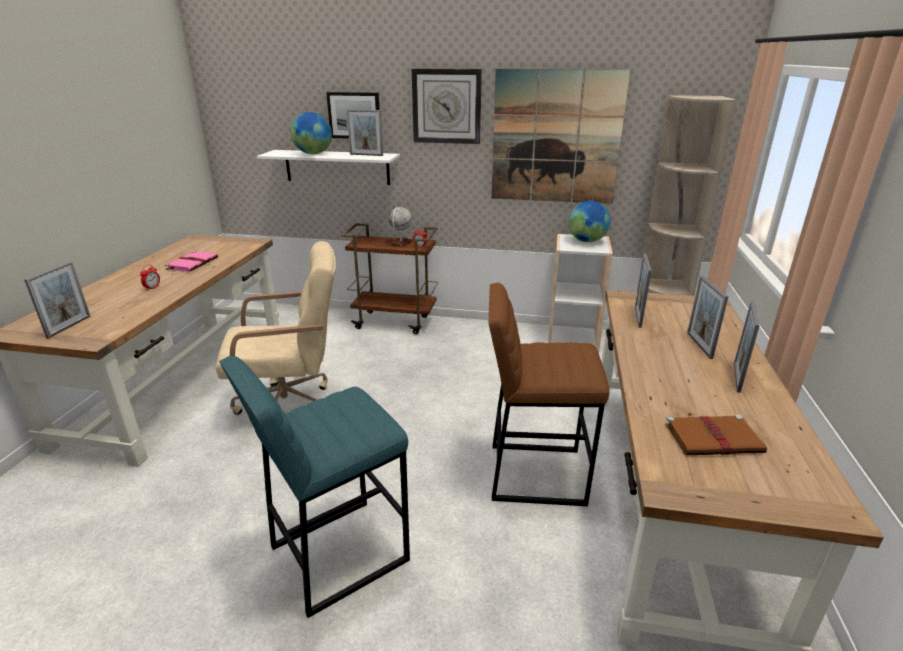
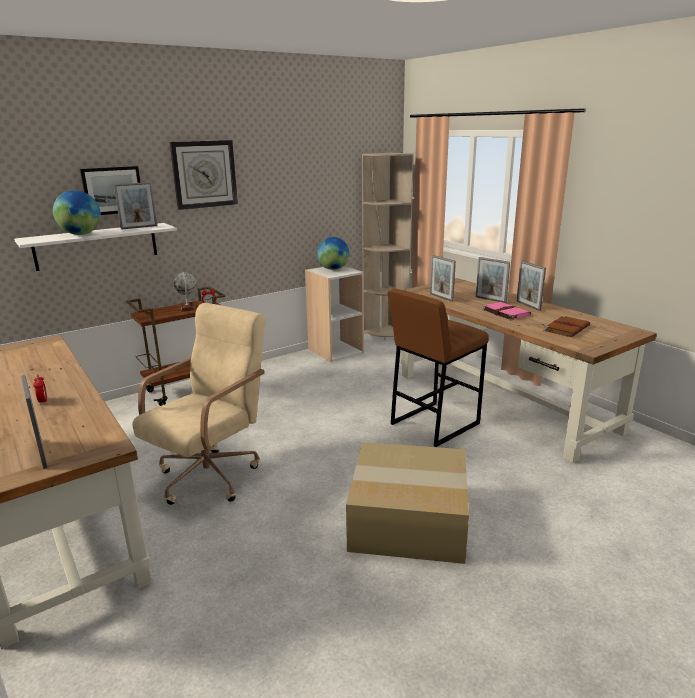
camera: 45 degrees left, 5 degrees down
pink book [165,251,218,272] -> pink book moved to [482,302,531,321]
turquoise stool [219,356,410,618] -> cardboard box [346,442,469,564]
picture [491,69,631,204] -> none

